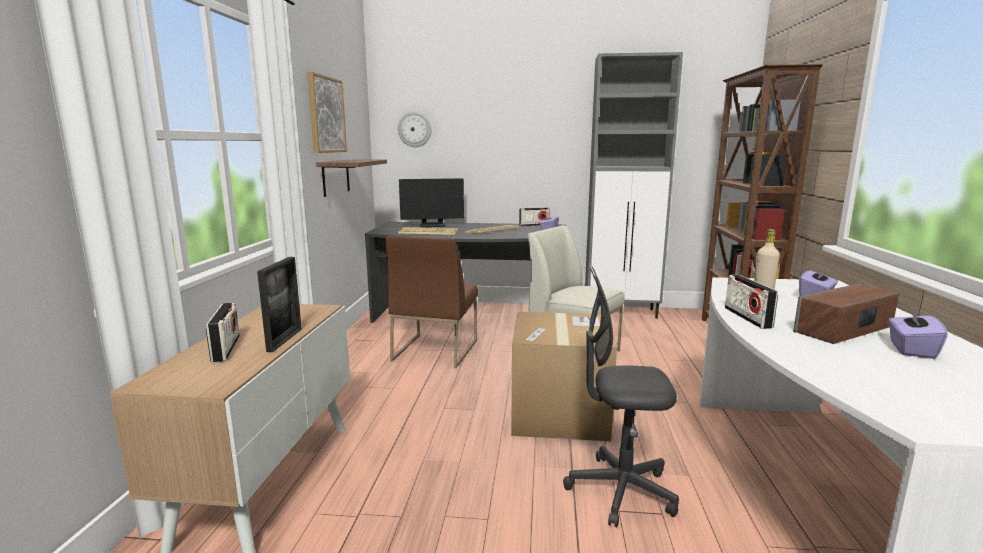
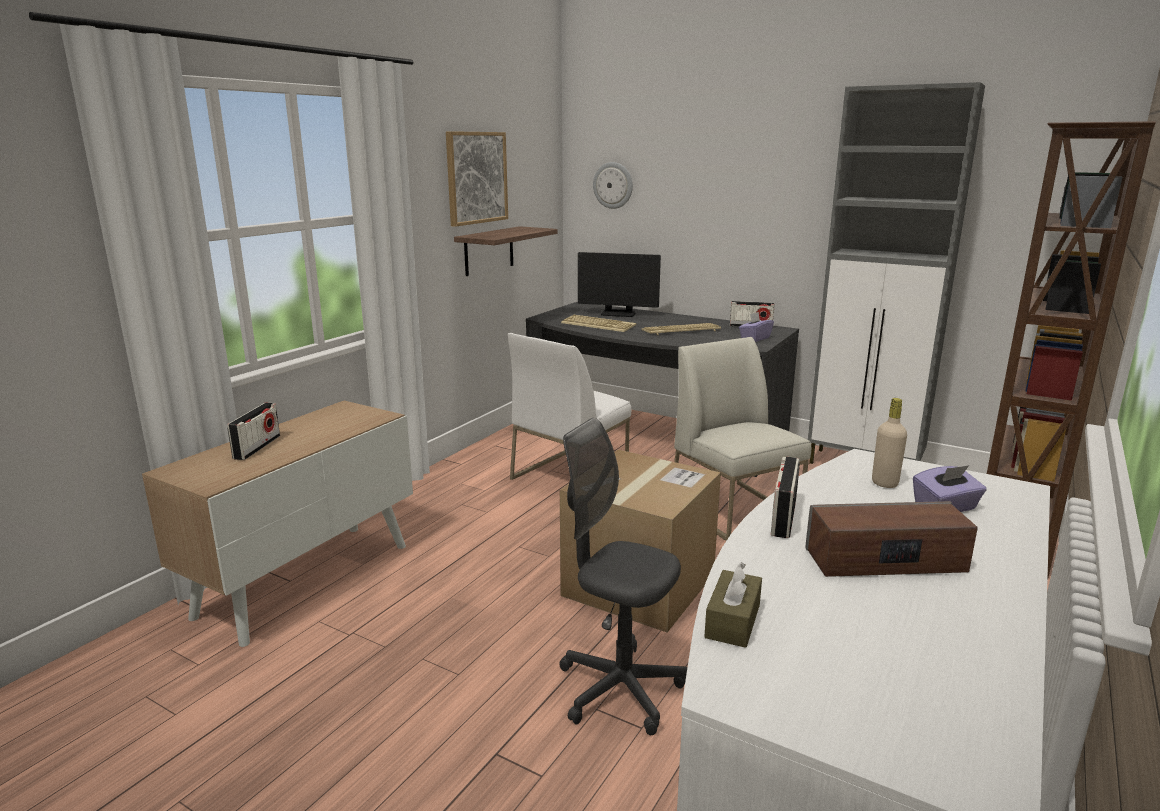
camera: 25 degrees right, 5 degrees up
picture frame [257,257,302,352] -> none
brown chair [386,236,478,368] -> white chair [508,333,631,480]
purple tissue box [888,307,948,359] -> none
none -> brown tissue box [704,562,762,648]

